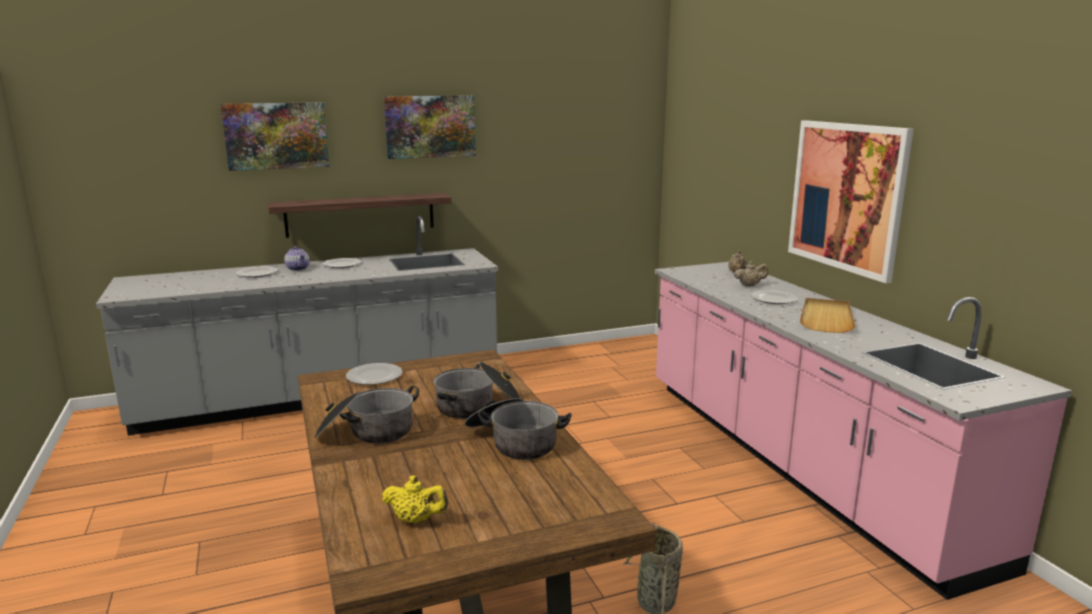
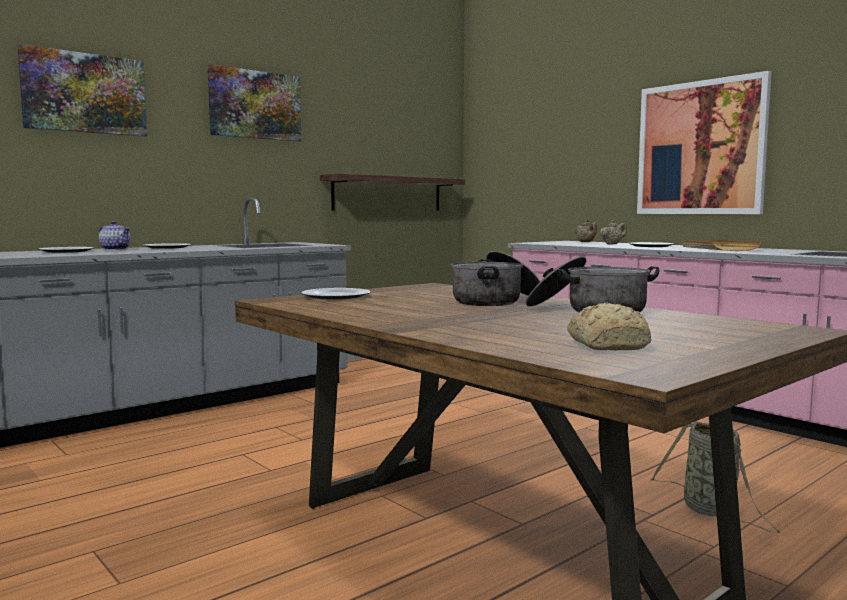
camera: 20 degrees left, 10 degrees down
shelf [268,193,452,238] -> shelf moved to [320,174,465,211]
cooking pot [314,386,419,444] -> none
yellow teapot [382,476,448,523] -> bread [567,303,651,350]

